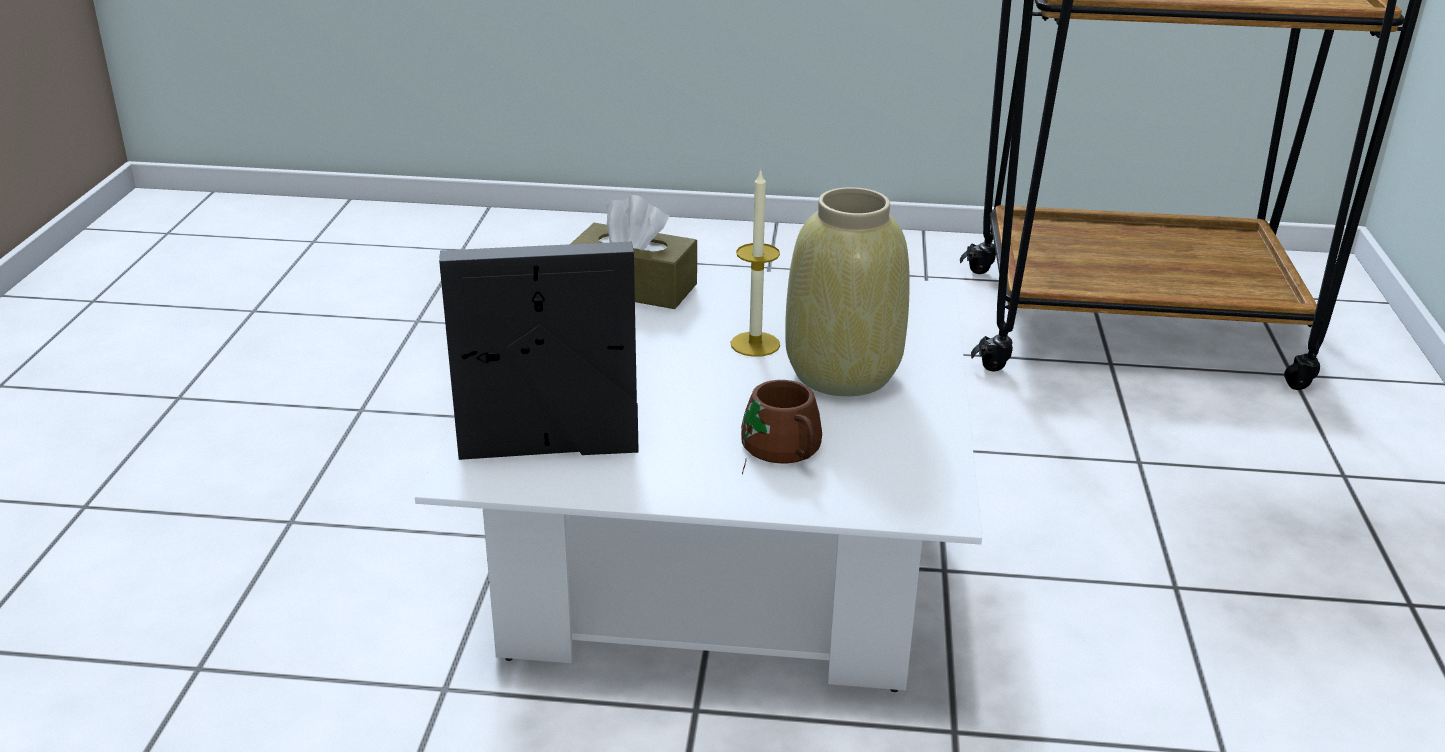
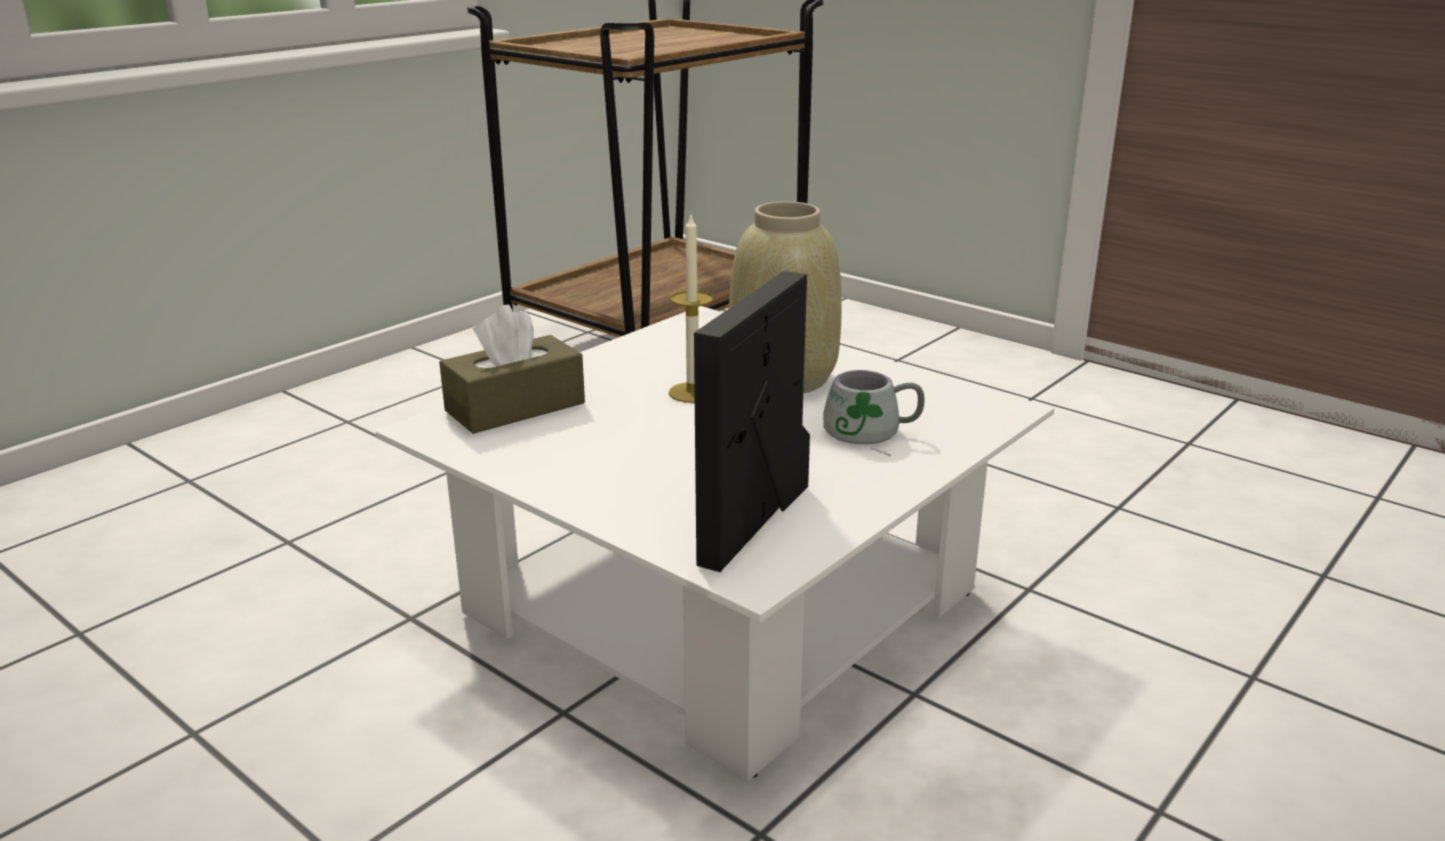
camera: 55 degrees left, 5 degrees down
brown mug [741,380,822,474] -> grey mug [823,370,925,457]

